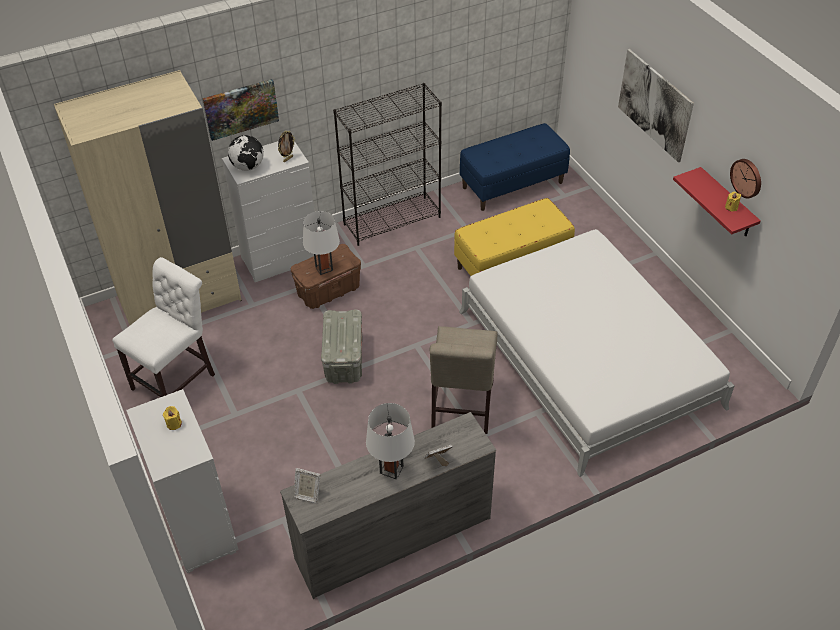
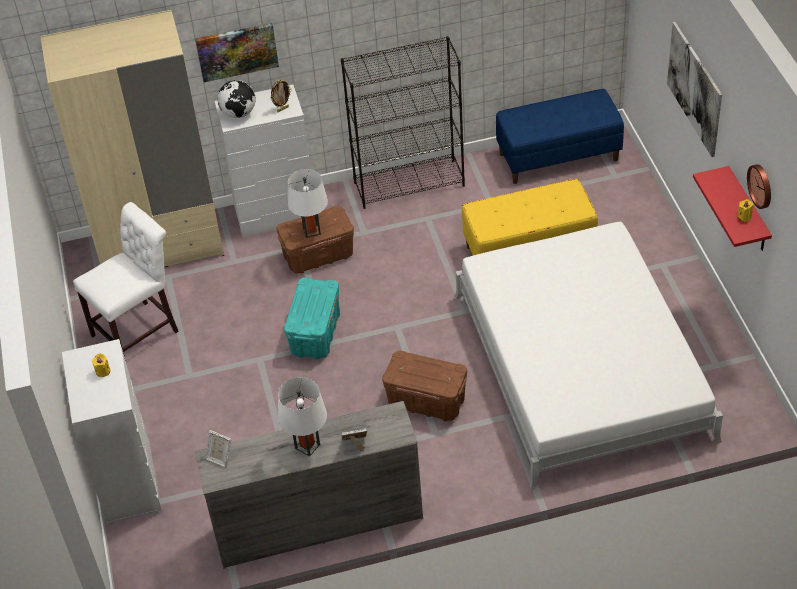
camera: 15 degrees right, 0 degrees up
grey storage box [321,310,362,384] -> turquoise storage box [284,278,340,359]
beige chair [430,326,498,434] -> brown storage box [382,351,467,421]

